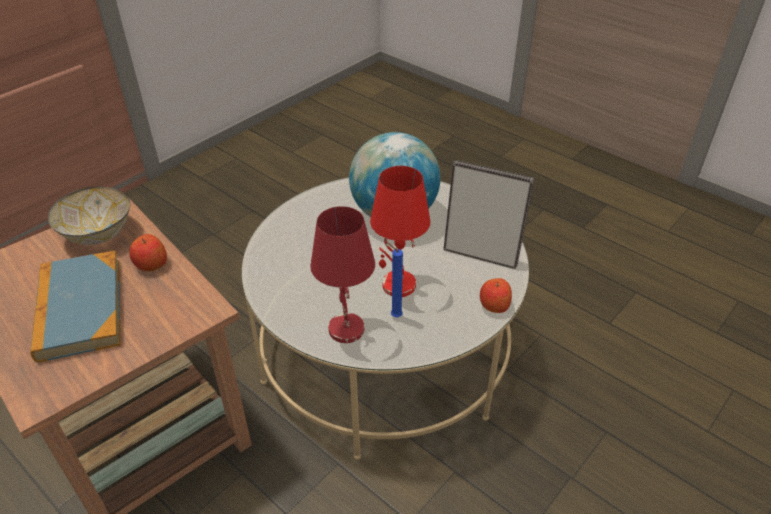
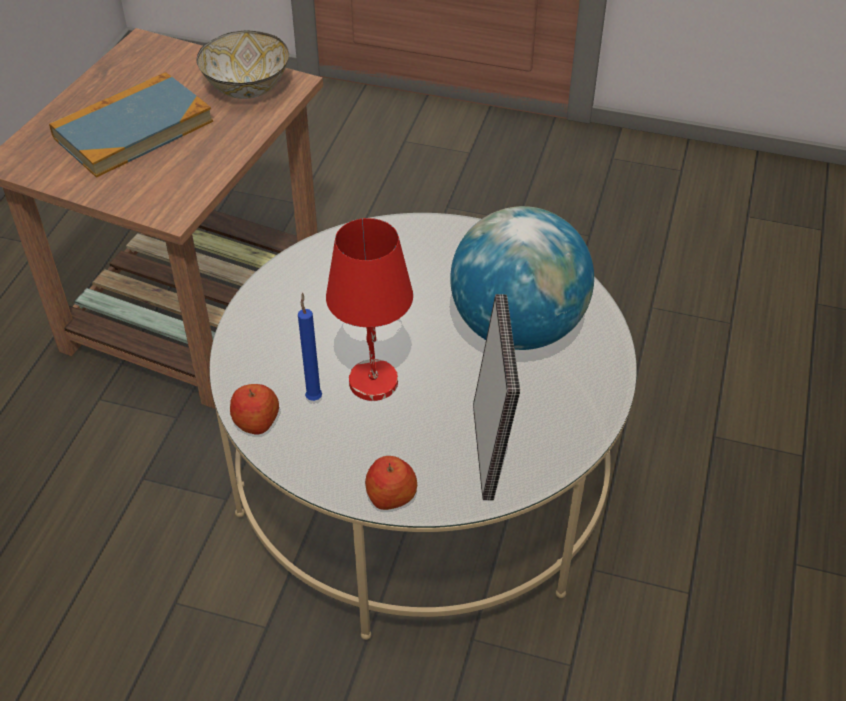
camera: 65 degrees right, 5 degrees up
apple [129,234,167,271] -> apple moved to [230,384,279,434]
red table lamp [310,206,375,343] -> none

